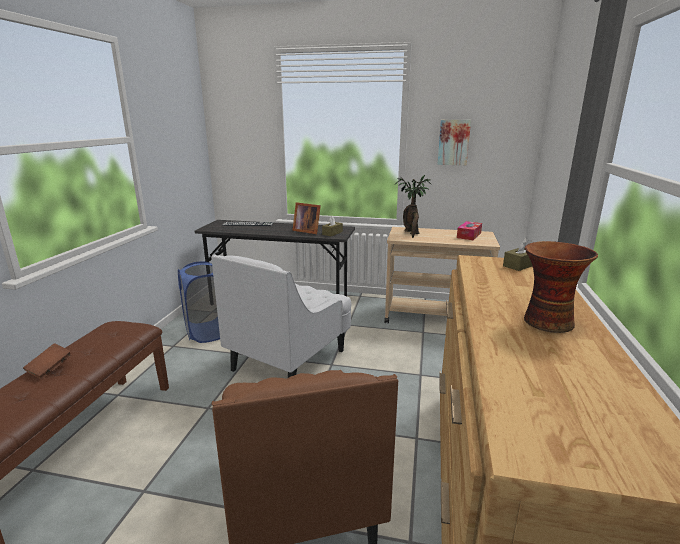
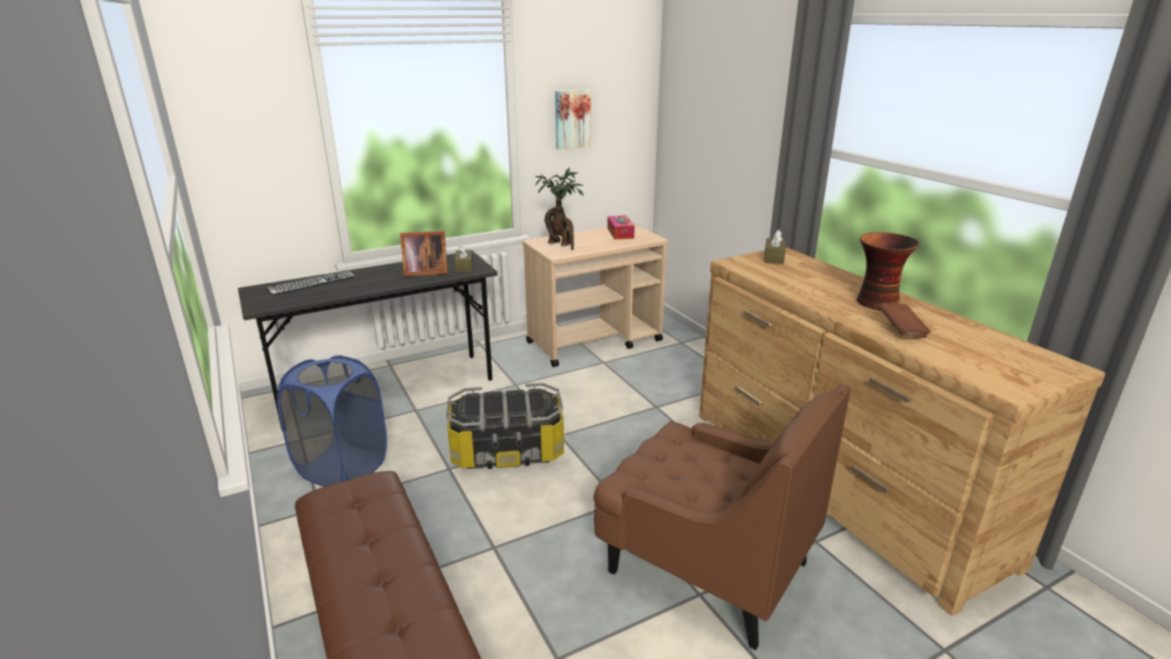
camera: 40 degrees left, 5 degrees up
brown book [23,343,72,379] -> brown book moved to [879,303,931,338]
white armchair [211,254,352,378] -> storage box [446,383,564,469]

